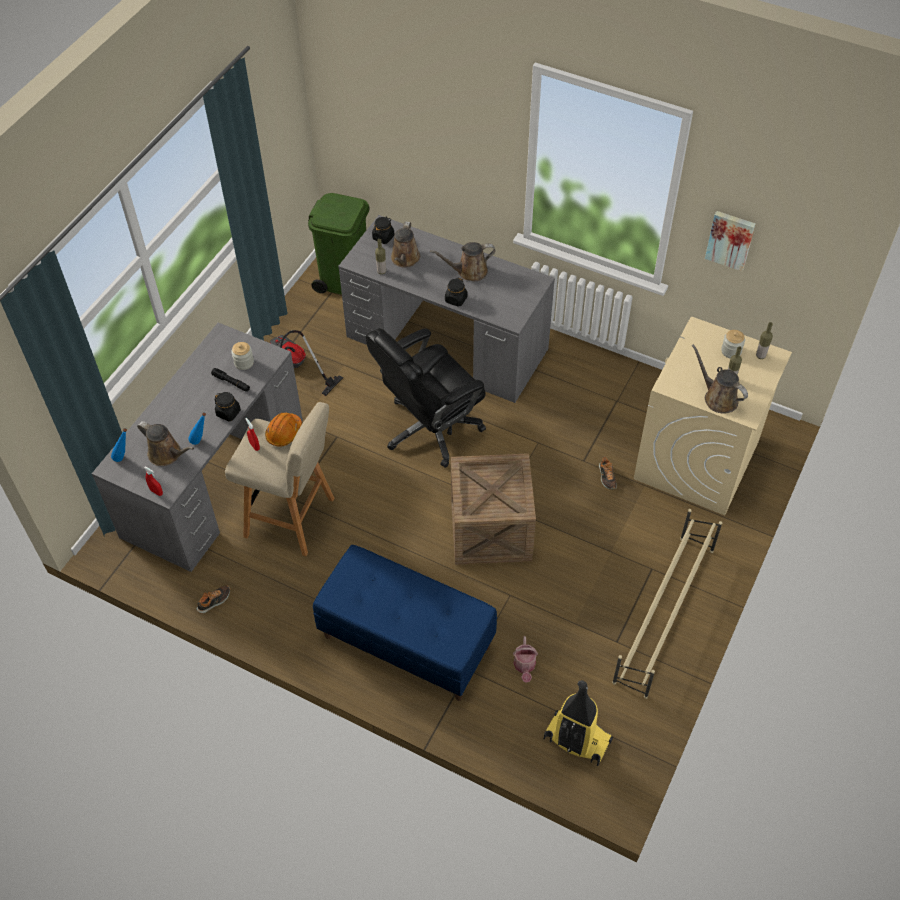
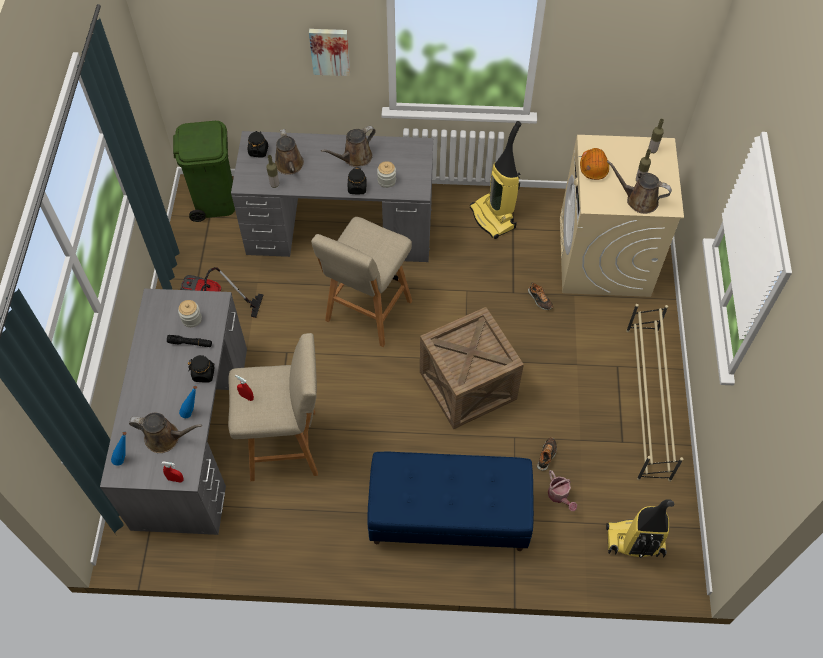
camera: 25 degrees left, 5 degrees up
shoe [196,585,230,613] -> shoe moved to [537,437,557,471]
orange hard hat [265,413,302,447] -> orange hard hat moved to [580,148,609,180]
black office chair [366,328,486,468] -> beige stool [311,217,412,347]
picture [705,211,756,271] -> picture moved to [309,29,350,76]
jar [721,330,745,359] -> jar moved to [377,161,396,188]
none -> vacuum cleaner [470,121,521,239]

